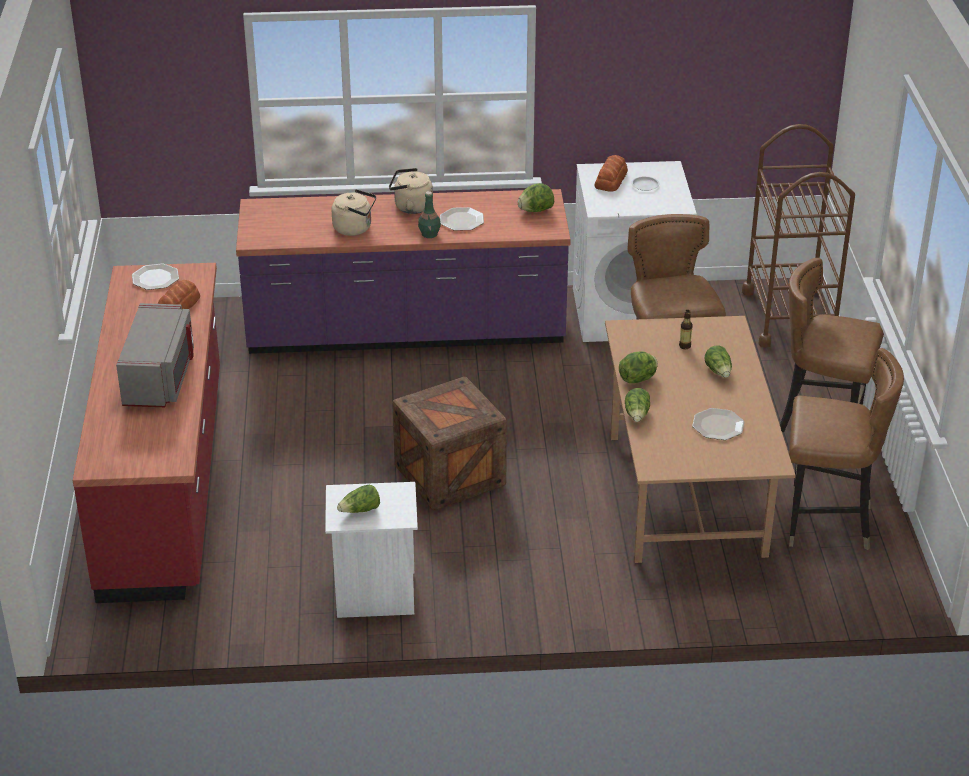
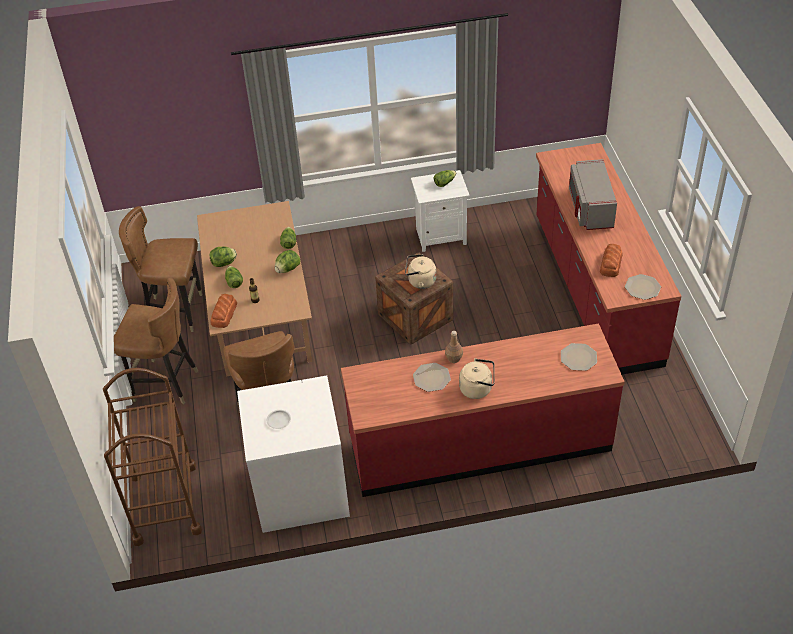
camera: 175 degrees right, 10 degrees up
purple counter [236,189,571,354] -> red counter [341,324,625,497]
beige kettle [332,189,376,236] -> beige kettle moved to [405,254,436,289]
green bottle [418,191,441,238] -> brown bottle [445,331,463,363]
lettuce [518,183,554,212] -> lettuce moved to [209,246,237,267]
bread [595,155,628,192] -> bread moved to [211,294,237,328]
plate [692,408,744,440] -> plate moved to [561,343,597,371]

